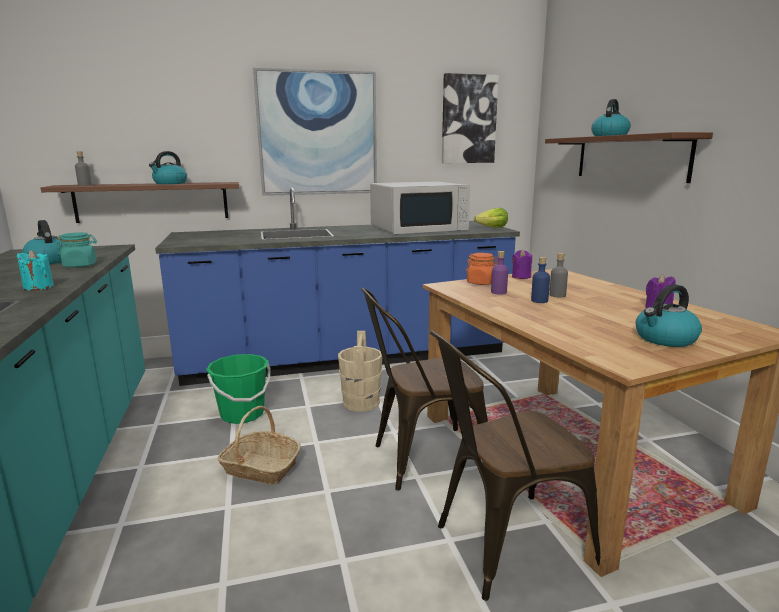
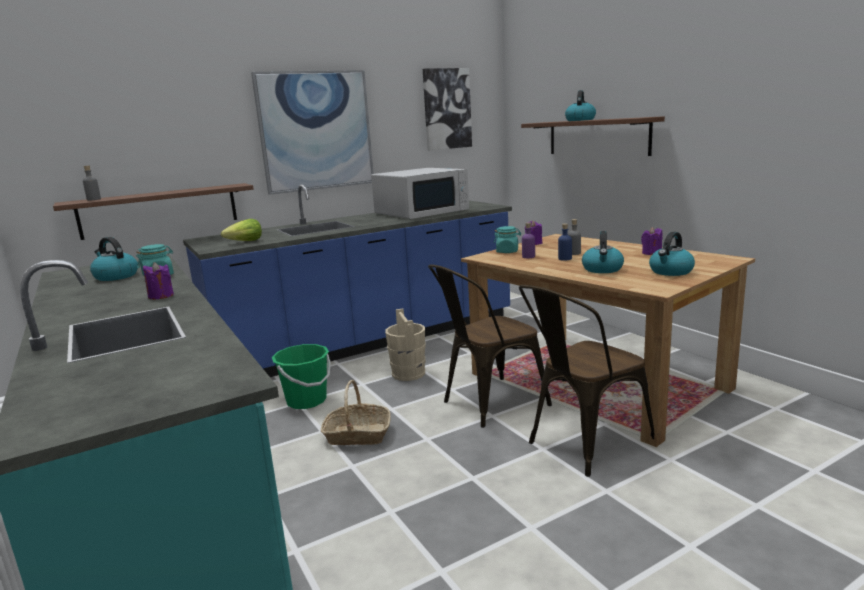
camera: 15 degrees left, 0 degrees up
turquoise candle [16,250,54,291] -> purple candle [143,262,174,299]
kettle [149,151,187,184] -> kettle moved to [582,231,624,273]
orange jar [466,253,498,285] -> turquoise jar [494,226,521,253]
lettuce [474,208,508,228] -> lettuce moved to [221,219,262,241]

